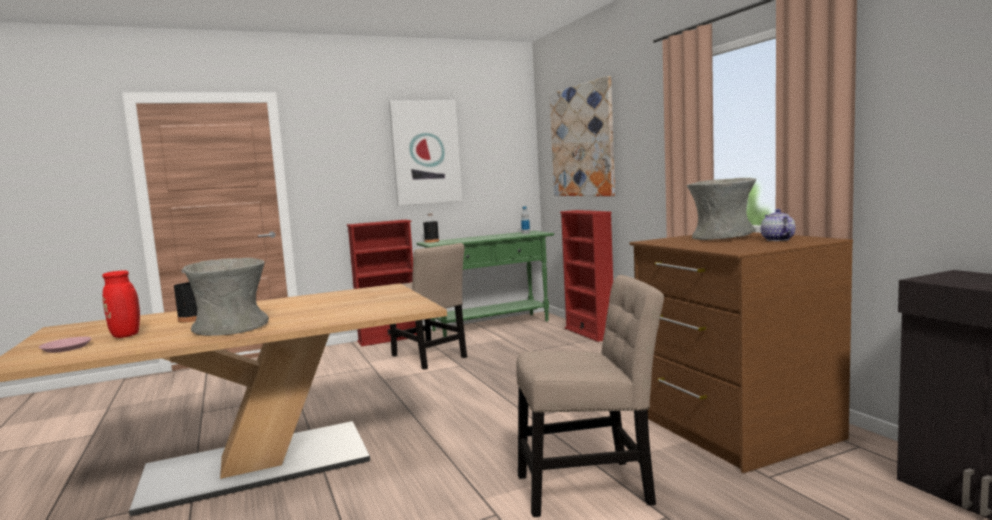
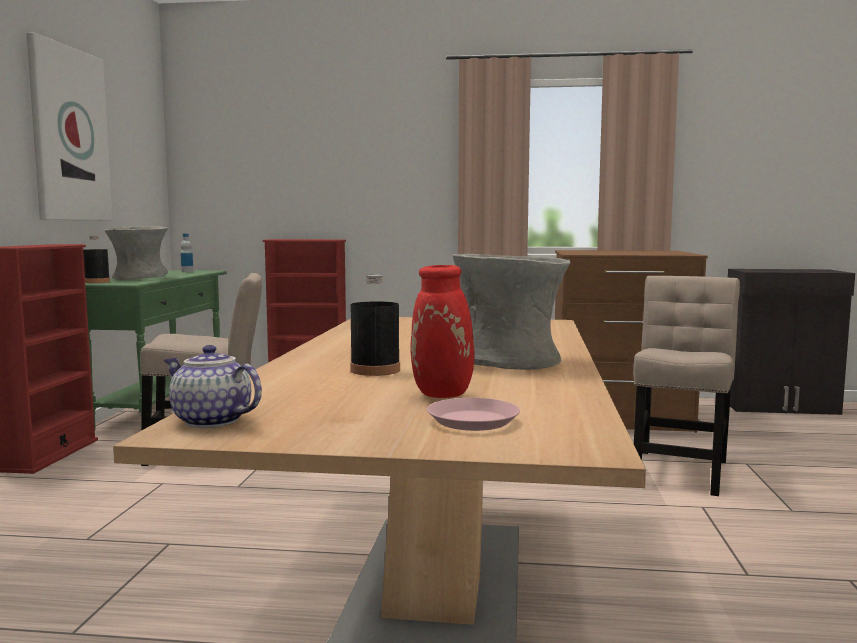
camera: 60 degrees left, 0 degrees up
picture [550,76,615,196] -> none
grey vase [687,178,756,240] -> grey vase moved to [105,226,168,280]
teapot [761,209,796,241] -> teapot moved to [164,345,262,428]

